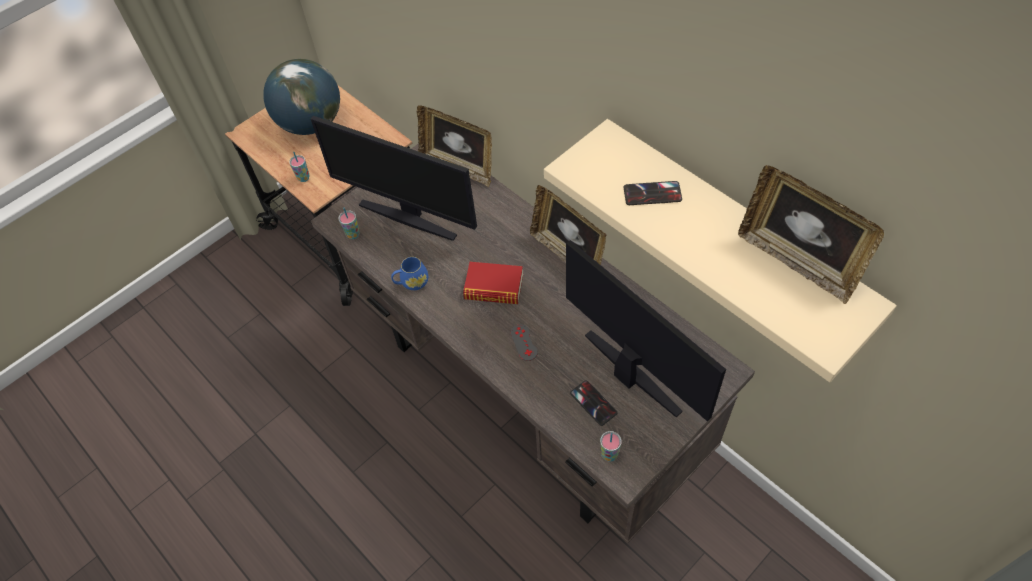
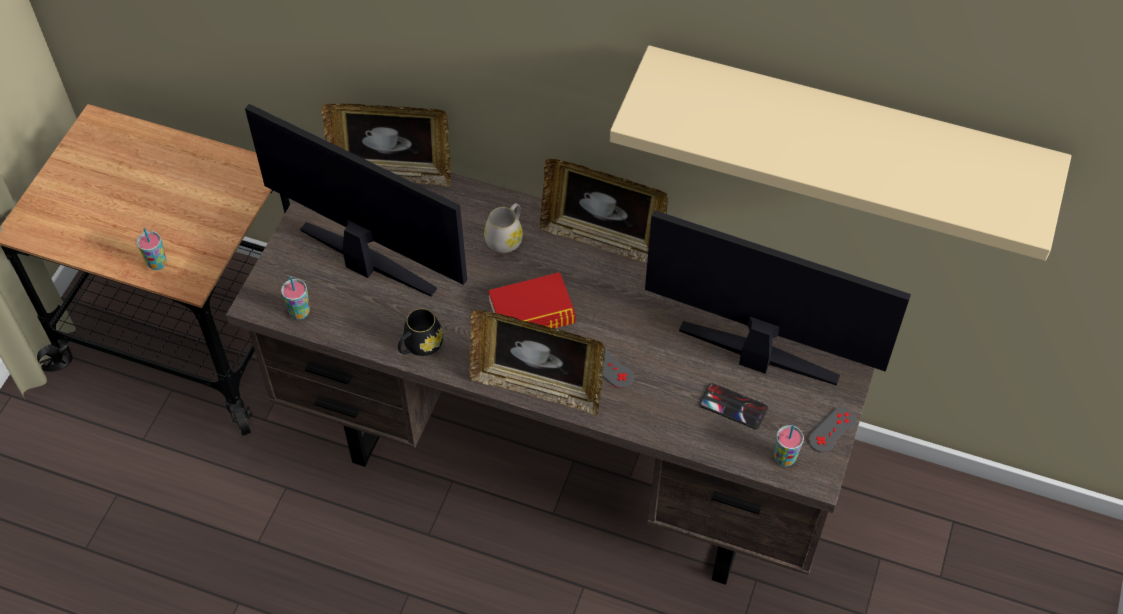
camera: 30 degrees left, 0 degrees up
globe [263,59,340,135] -> none
monitor [311,116,477,241] -> monitor turned 150 degrees counterclockwise [245,104,467,296]
blue mug [391,257,428,290] -> black mug [398,308,443,356]
phone [623,181,682,205] -> none
picture frame [738,165,884,304] -> picture frame moved to [469,310,605,416]
none -> white mug [484,203,523,253]
none -> grey game controller [808,407,856,453]

